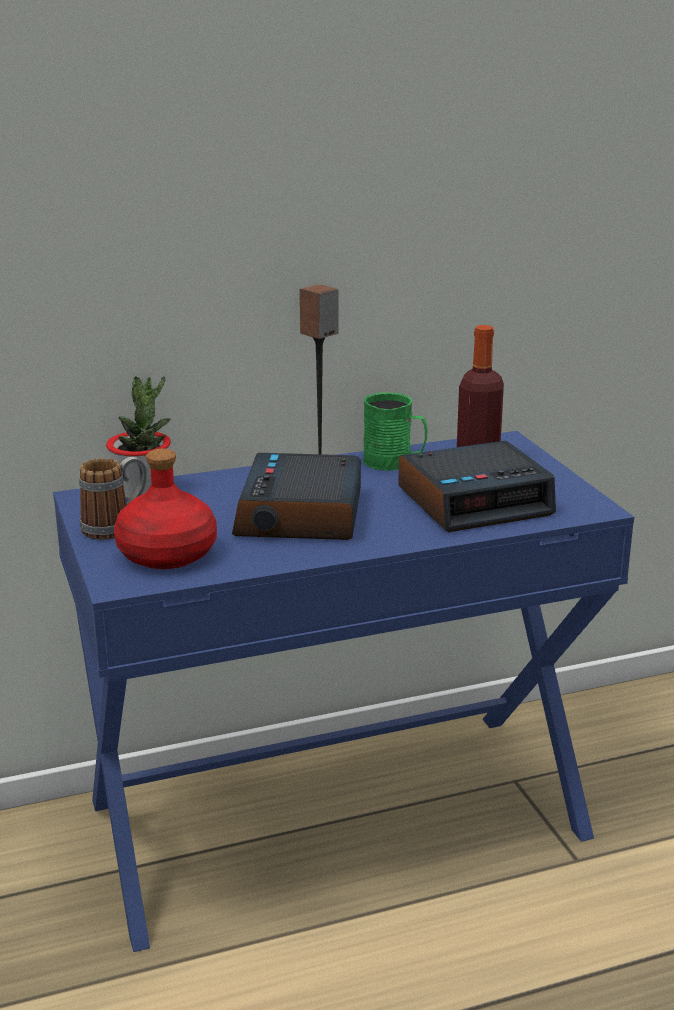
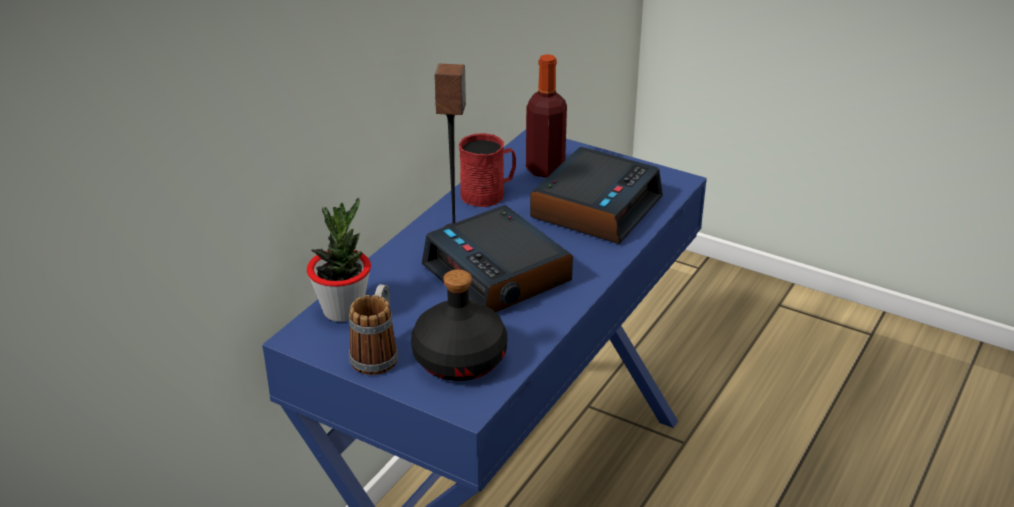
camera: 40 degrees left, 10 degrees up
red bottle [114,448,217,569] -> black bottle [411,269,507,381]
green mug [363,393,427,471] -> red mug [459,133,516,207]

